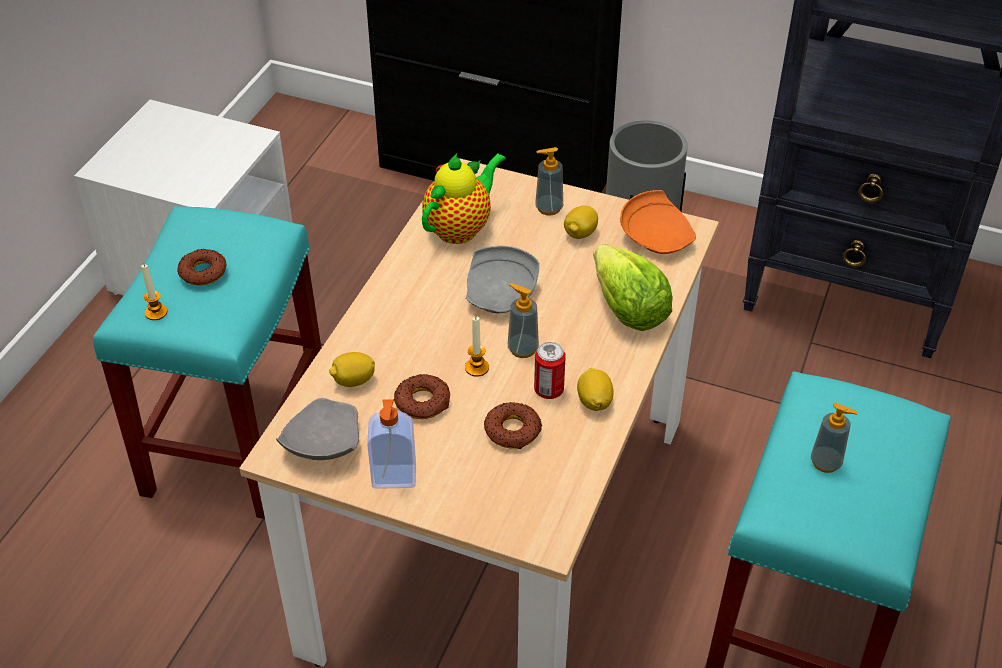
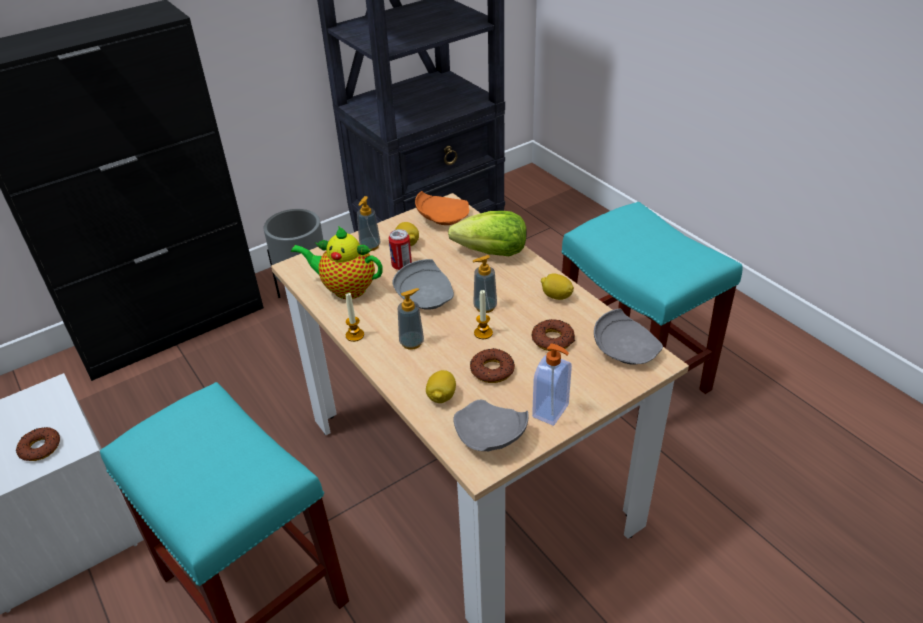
camera: 55 degrees left, 5 degrees down
candle [141,264,167,320] -> candle moved to [346,293,364,342]
donut [177,249,227,286] -> donut moved to [16,427,60,461]
teapot [422,153,506,244] -> teapot turned 60 degrees counterclockwise [291,226,383,299]
can [534,342,566,399] -> can moved to [389,229,412,270]
soap dispenser [811,403,858,473] -> soap dispenser moved to [398,288,424,350]
none -> grey plate [594,308,663,365]

